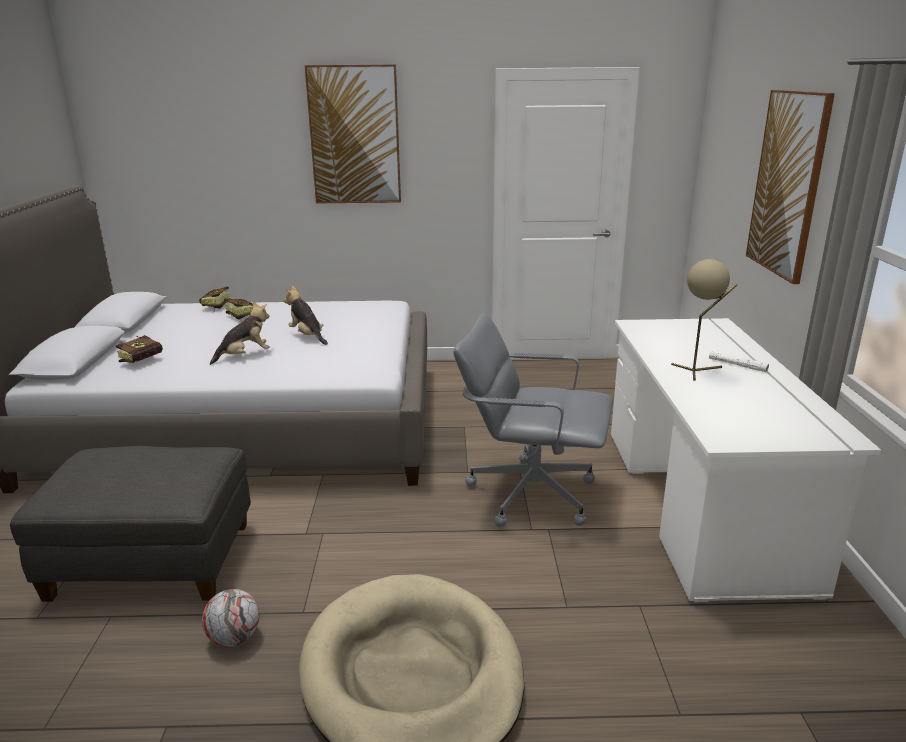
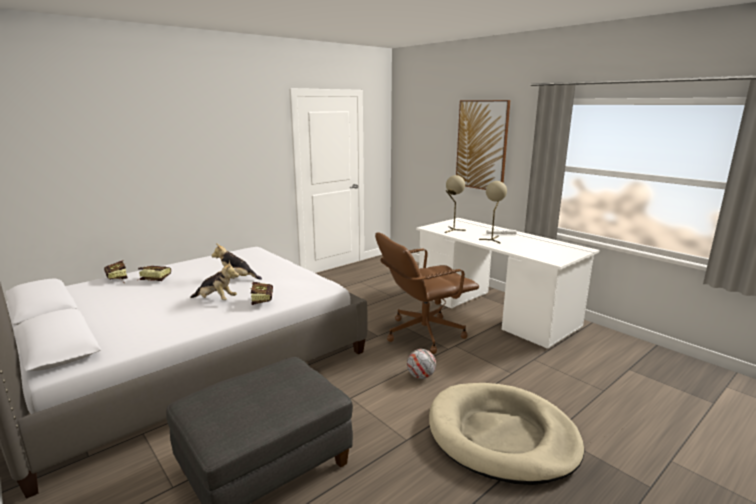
camera: 40 degrees left, 5 degrees down
book [116,335,163,363] -> book moved to [251,282,273,305]
football [202,589,260,647] -> football moved to [407,349,436,379]
plush toy [210,301,270,365] -> plush toy turned 90 degrees clockwise [190,261,239,300]
picture [305,64,401,204] -> none
grey office chair [453,313,613,527] -> brown office chair [375,232,479,354]
none -> beige table lamp [445,175,466,233]

